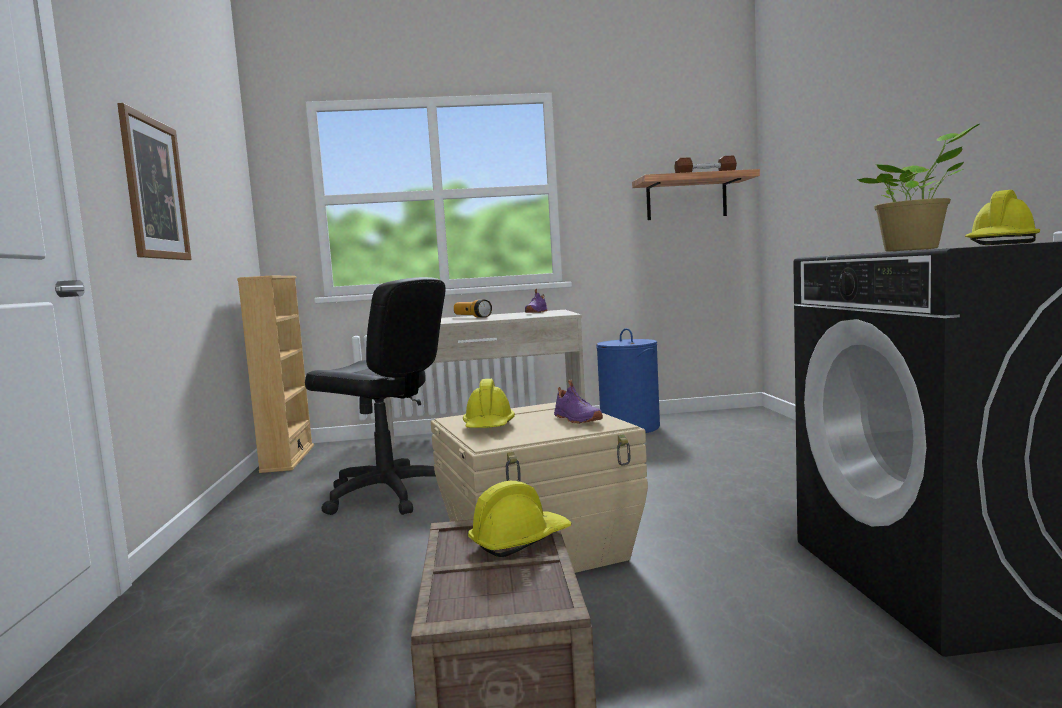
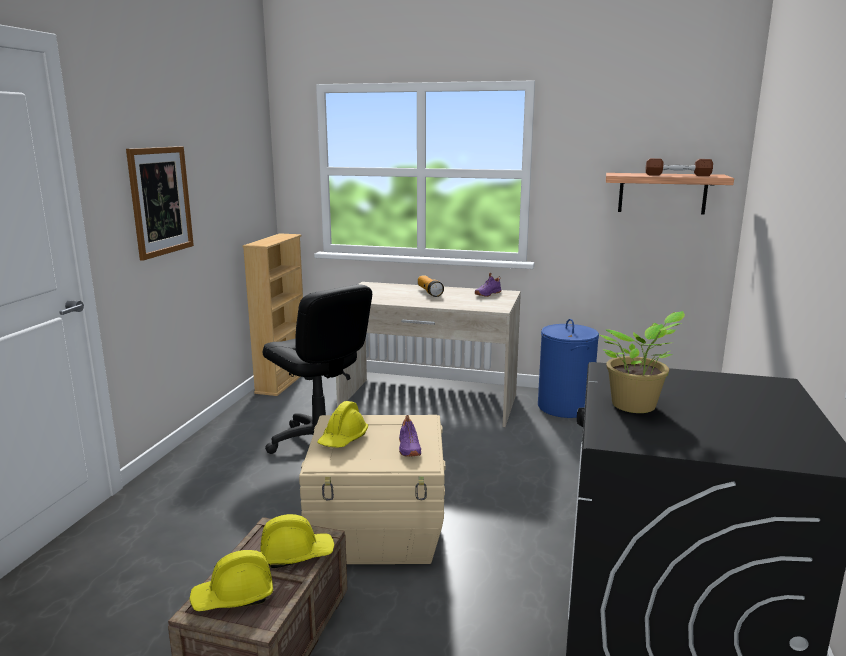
camera: 20 degrees right, 10 degrees up
yellow hard hat [965,190,1040,245] -> yellow hard hat moved to [189,550,273,611]

